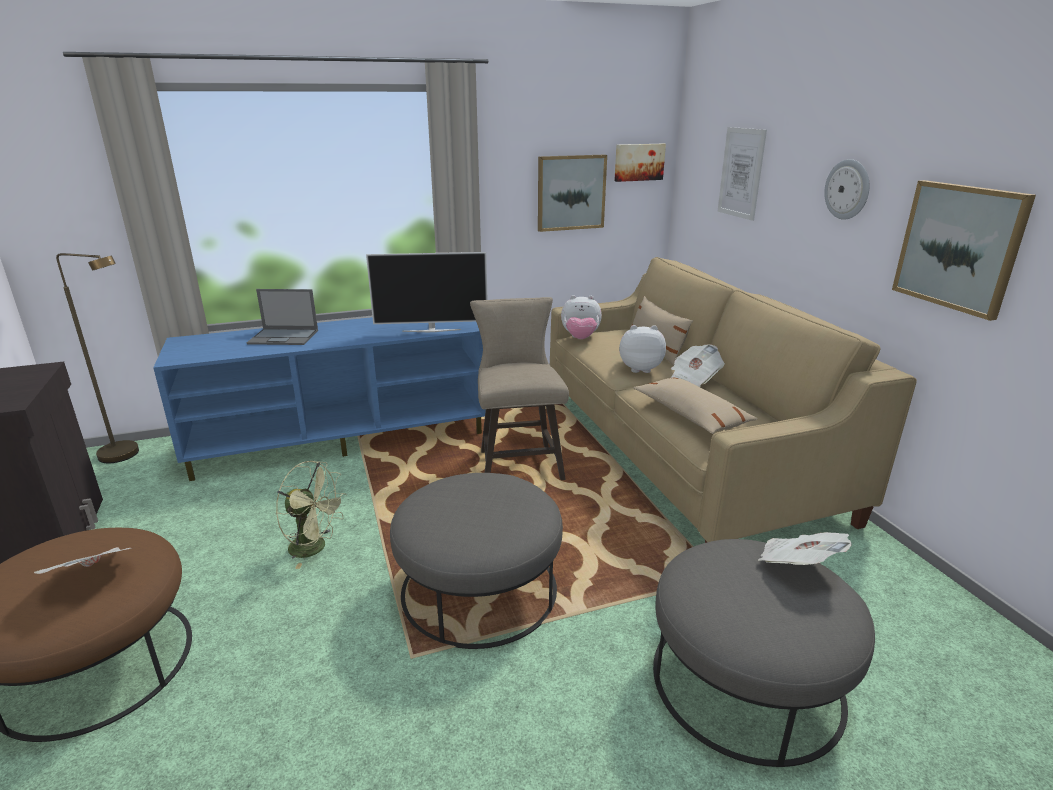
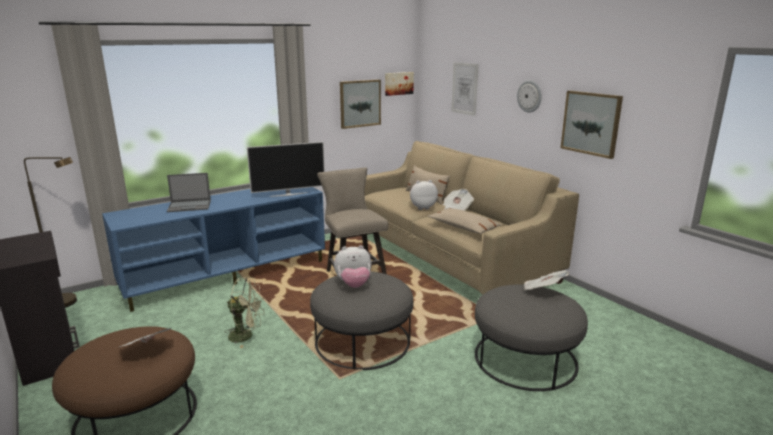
camera: 15 degrees left, 5 degrees down
plush toy [561,295,602,339] -> plush toy moved to [334,245,372,288]

